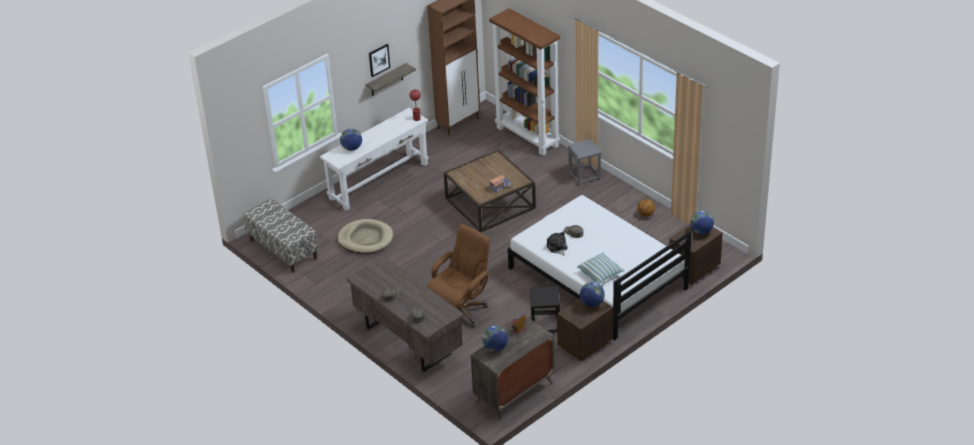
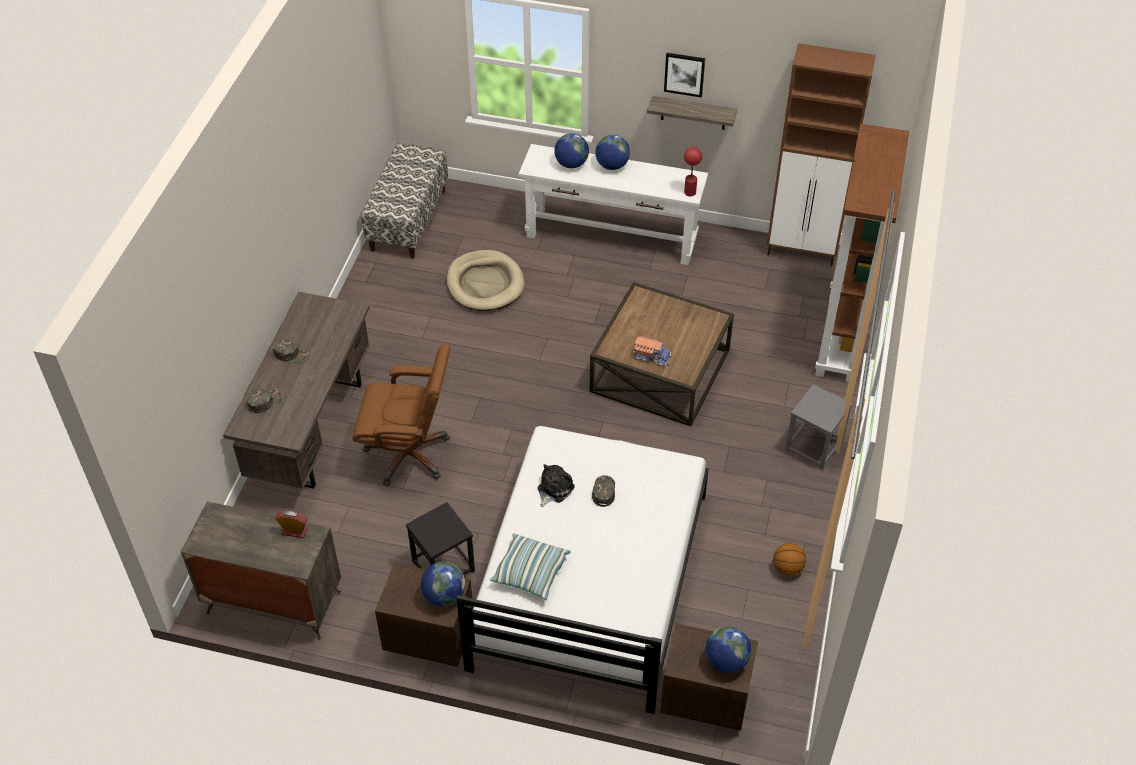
camera: 55 degrees right, 10 degrees up
globe [482,326,508,351] -> globe moved to [595,135,630,170]

